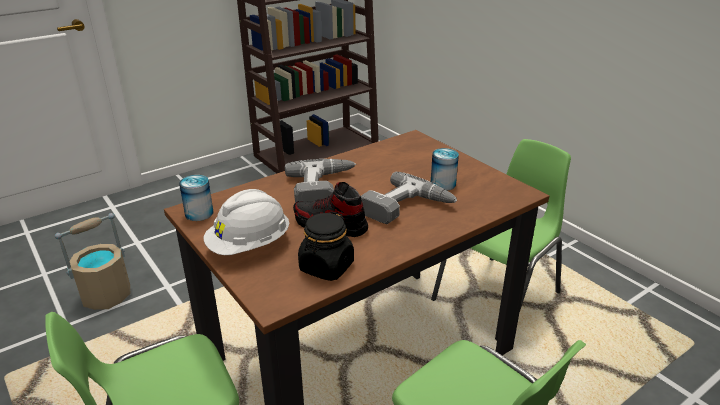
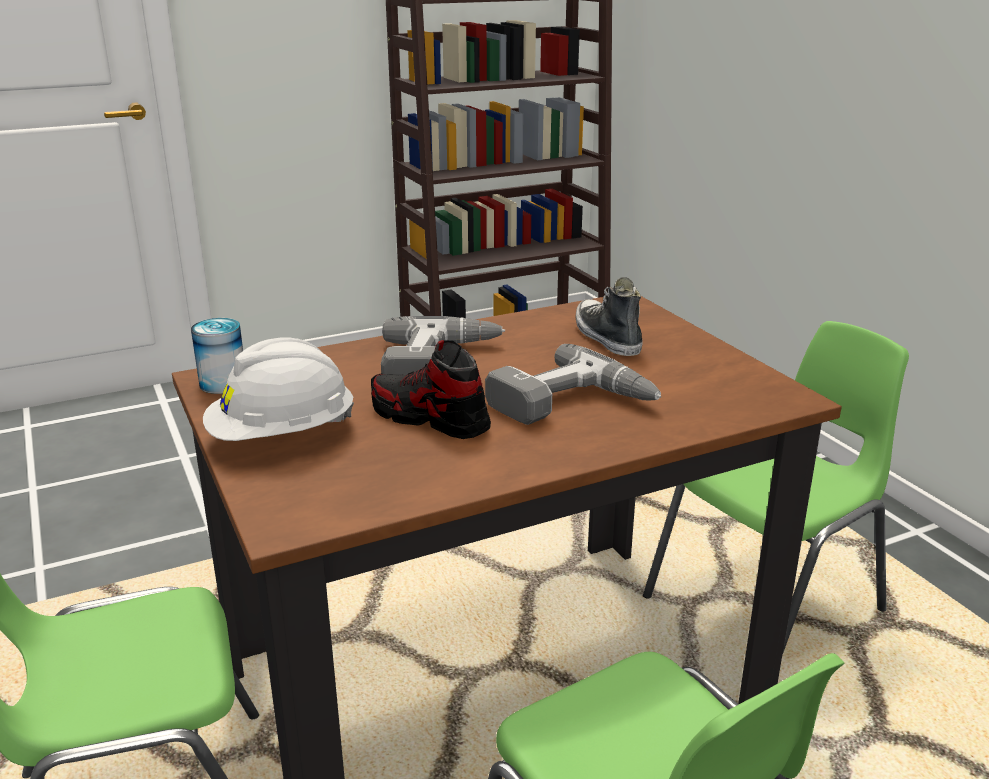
camera: 10 degrees right, 5 degrees down
beige bucket [55,213,130,310] -> none
black jar [298,211,354,281] -> none
can [431,148,459,191] -> none
none -> shoe [576,277,643,356]

